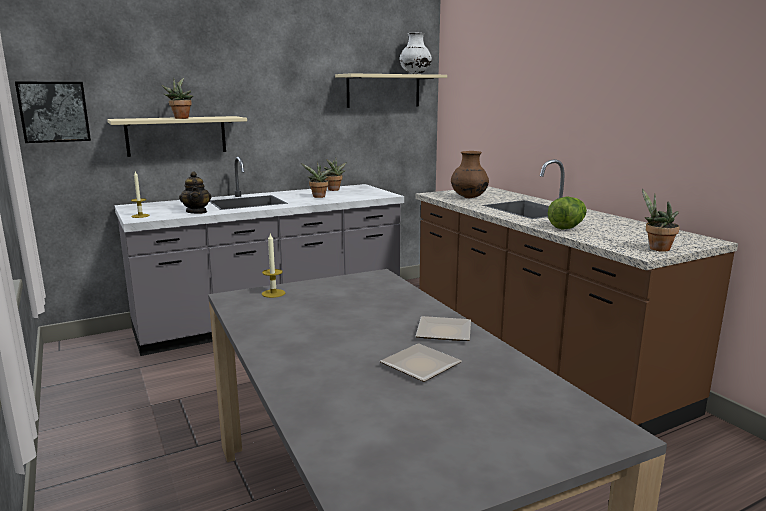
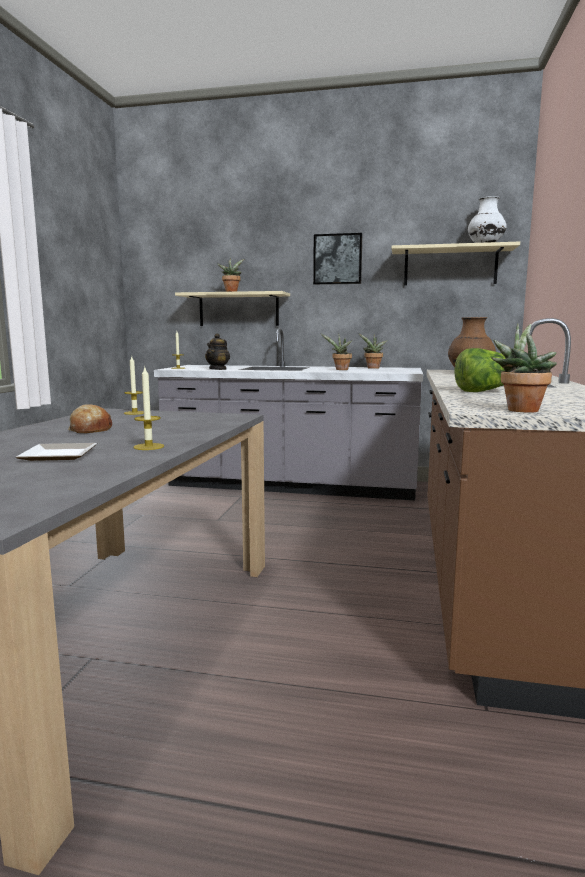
camera: 40 degrees right, 5 degrees down
picture [15,81,91,143] -> picture moved to [313,233,362,285]
plate [416,316,471,341] -> candle [133,367,164,450]
none -> bread [68,404,112,433]

